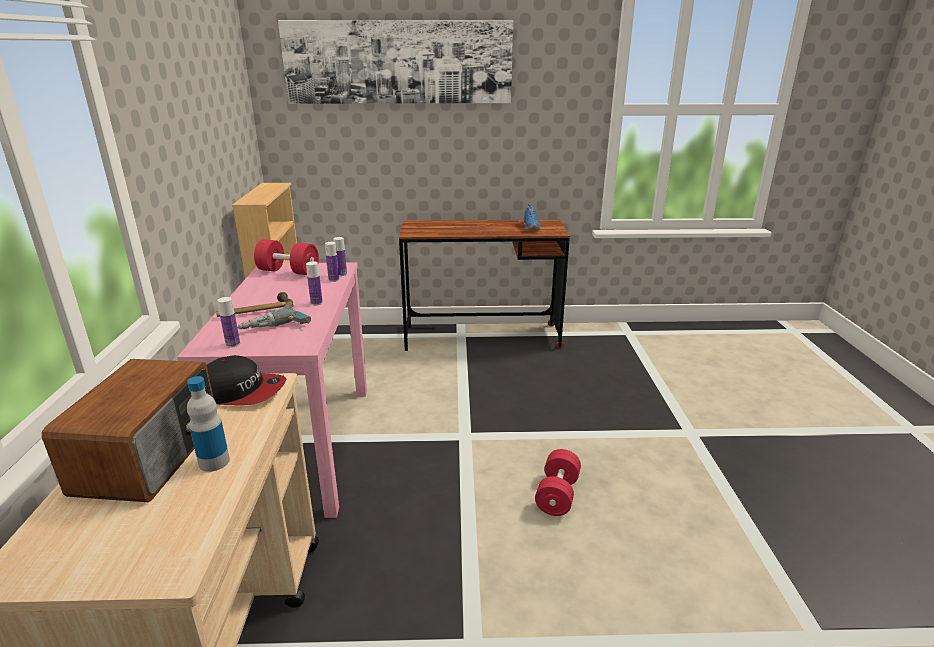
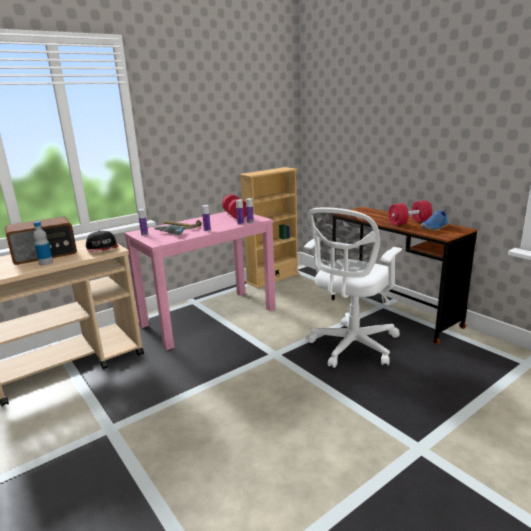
camera: 55 degrees right, 5 degrees down
picture [278,20,513,104] -> none
red dumbbell [535,449,581,516] -> red dumbbell moved to [388,201,432,225]
none -> white office chair [304,208,402,368]

